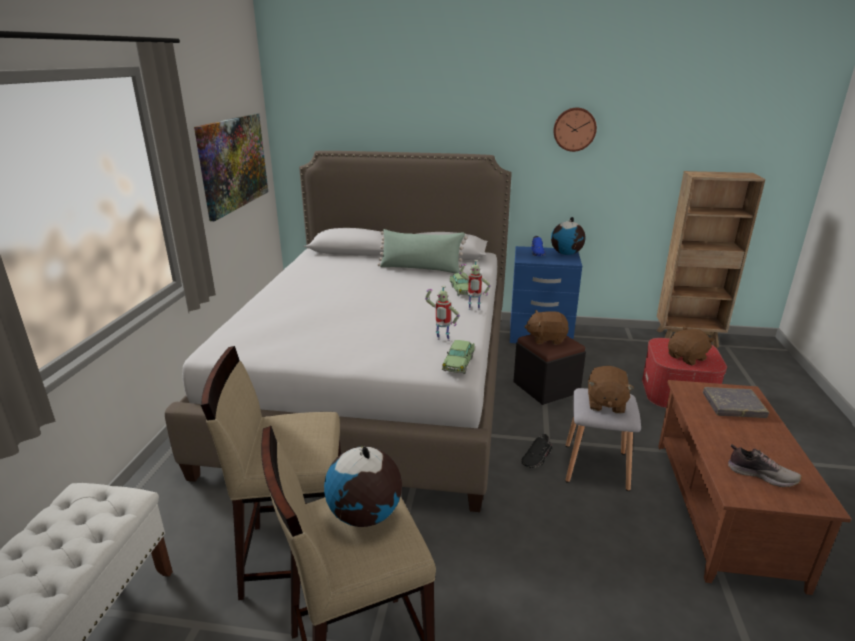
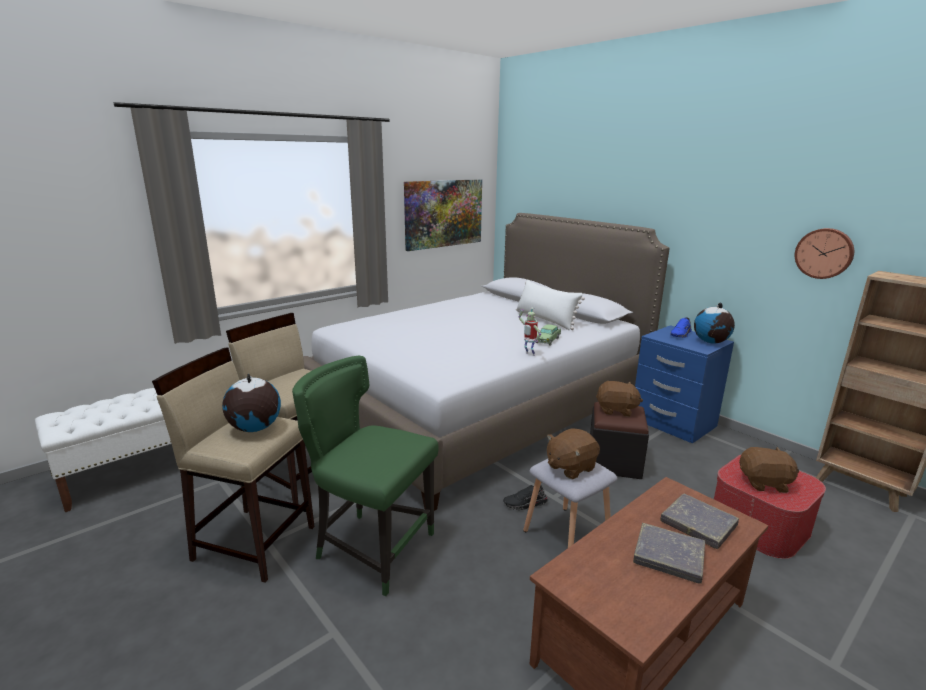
camera: 40 degrees right, 5 degrees down
green pillow [377,229,467,273] -> white pillow [516,280,585,330]
toy robot [425,285,460,341] -> none
toy car [442,340,475,374] -> none
brown plush toy [525,310,569,345] -> brown plush toy turned 150 degrees clockwise [596,381,643,417]
wall clock [553,108,597,152] -> wall clock moved to [795,228,854,279]
shoe [728,444,802,487] -> none
none -> green chair [292,356,439,596]
none -> grey book [633,523,705,584]

